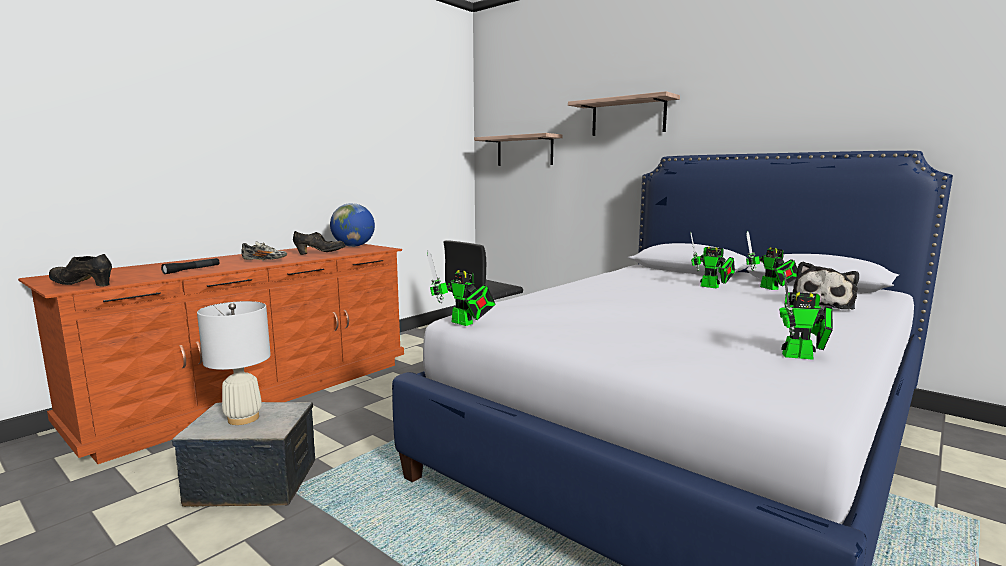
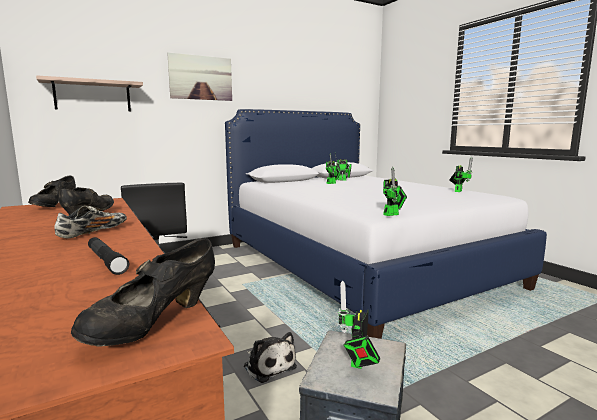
camera: 70 degrees left, 0 degrees up
white table lamp [197,301,271,425] -> toy robot [338,281,381,369]
globe [330,203,375,247] -> black shoe [28,175,76,207]
shelf [568,91,680,136] -> picture [167,52,232,101]
plush toy [793,262,859,310] -> plush toy moved to [244,332,297,383]

